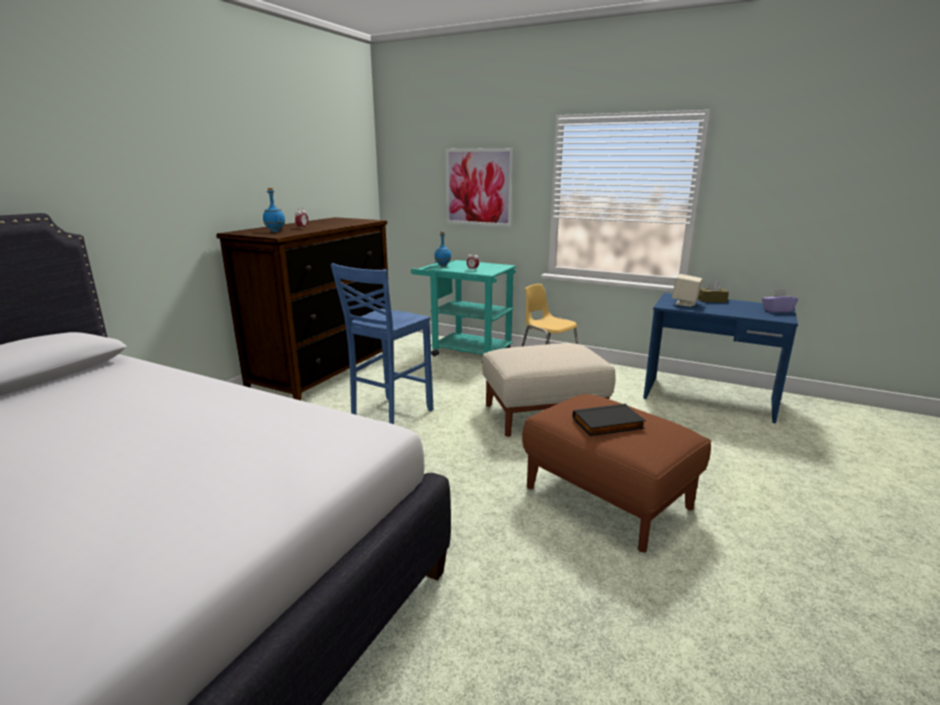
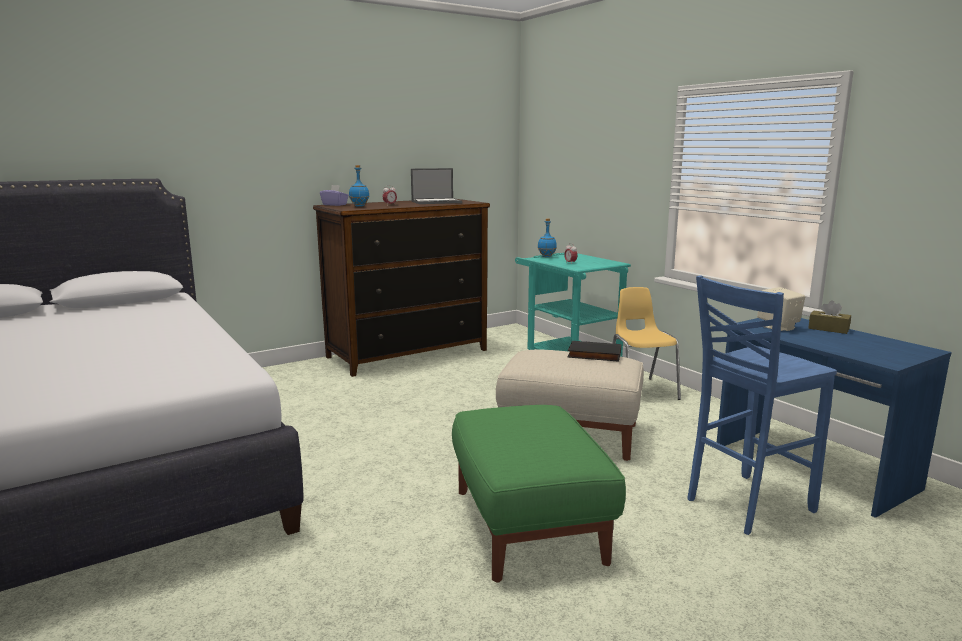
camera: 30 degrees right, 5 degrees down
blue stool [330,263,433,424] -> blue stool moved to [687,275,837,535]
picture [445,148,514,227] -> none
brown ottoman [522,394,711,552] -> green ottoman [452,405,626,583]
black book [573,404,646,436] -> black book moved to [568,341,621,362]
purple tissue box [762,289,798,313] -> purple tissue box moved to [320,185,349,206]
none -> laptop [411,168,462,204]

